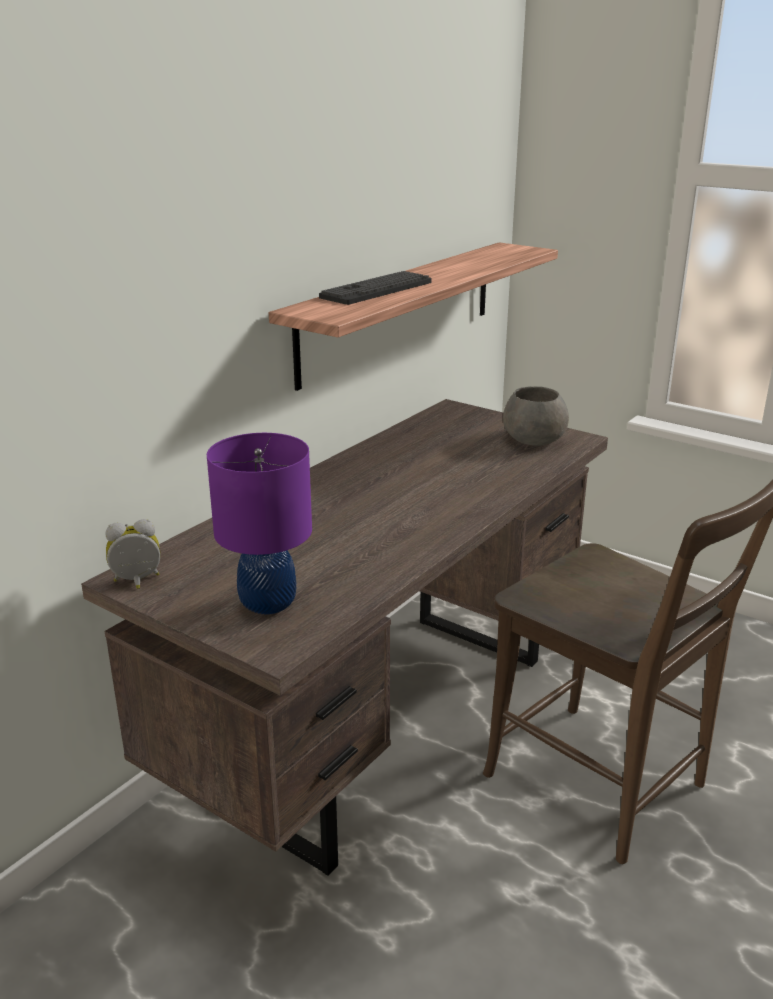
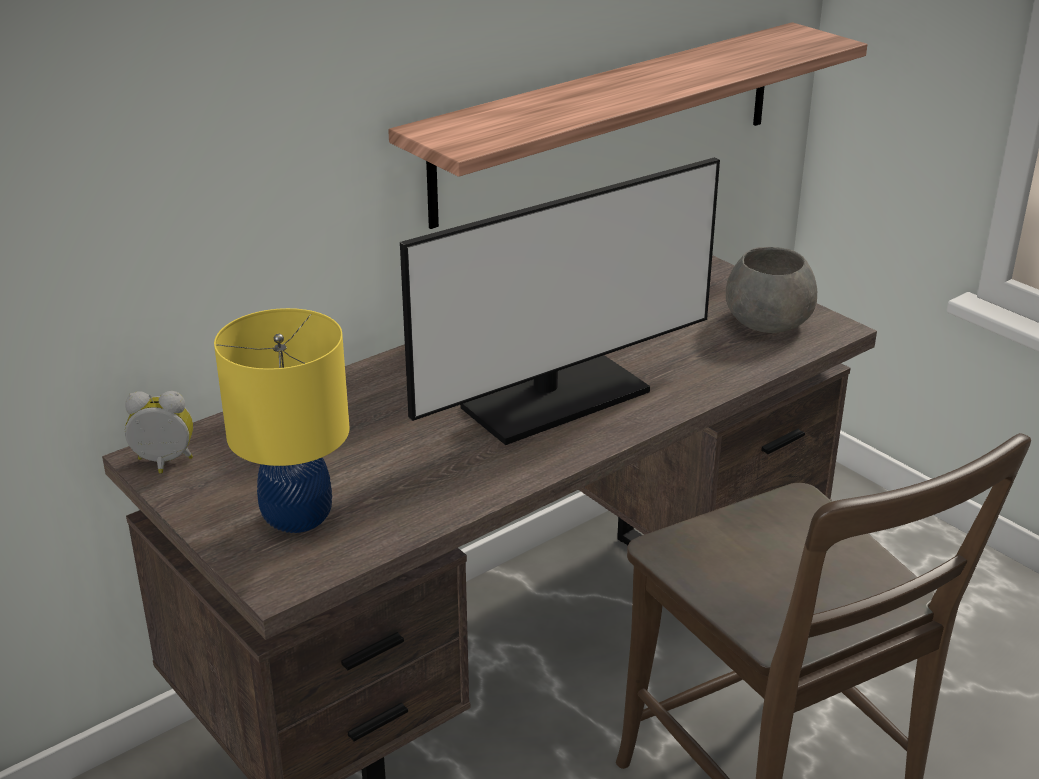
camera: 15 degrees right, 5 degrees up
purple table lamp [207,433,312,615] -> yellow table lamp [214,308,350,533]
keyboard [319,271,432,305] -> none
none -> monitor [400,157,720,445]

